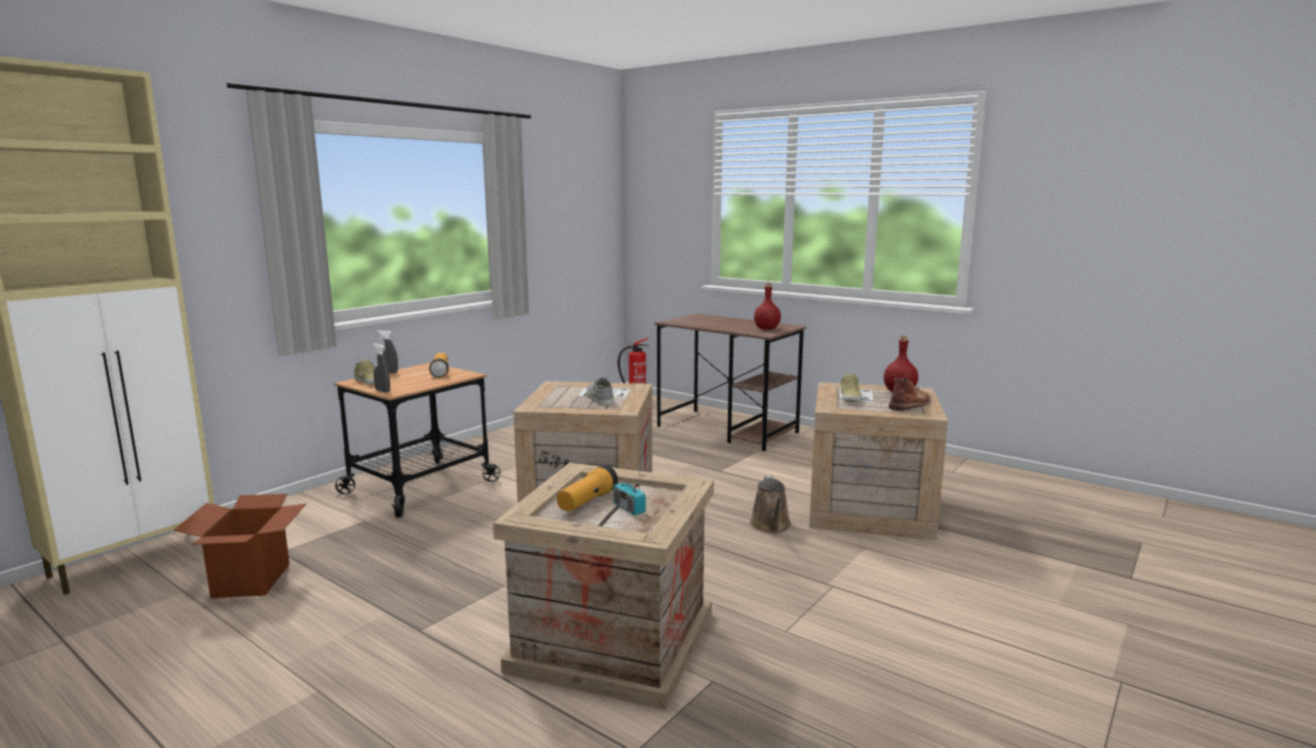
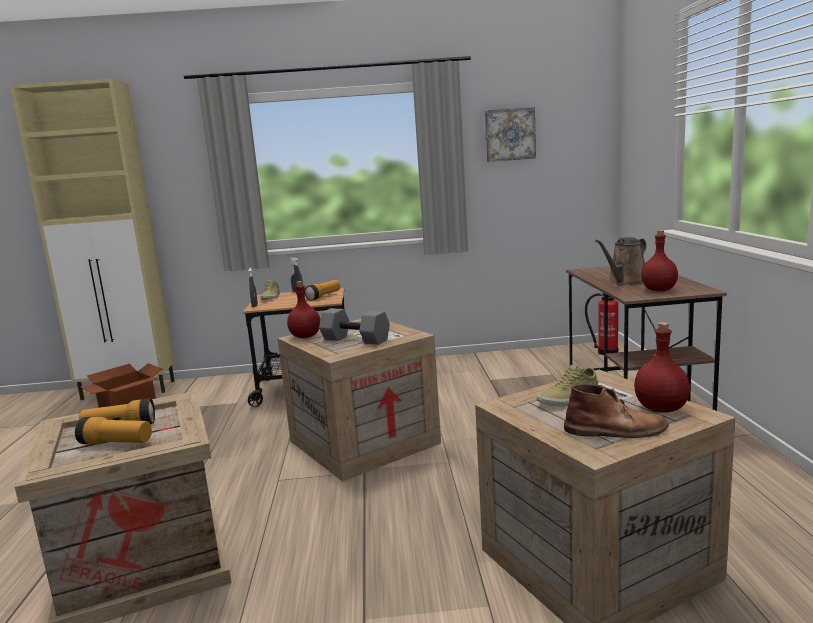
camera: 50 degrees right, 0 degrees up
grey shoe [586,378,614,405] -> grey dumbbell [319,308,390,345]
radio [613,455,646,515] -> flashlight [75,417,152,445]
brown watering can [750,475,791,533] -> brown watering can moved to [595,237,647,285]
none -> red bottle [287,281,320,338]
none -> picture [485,107,536,162]

